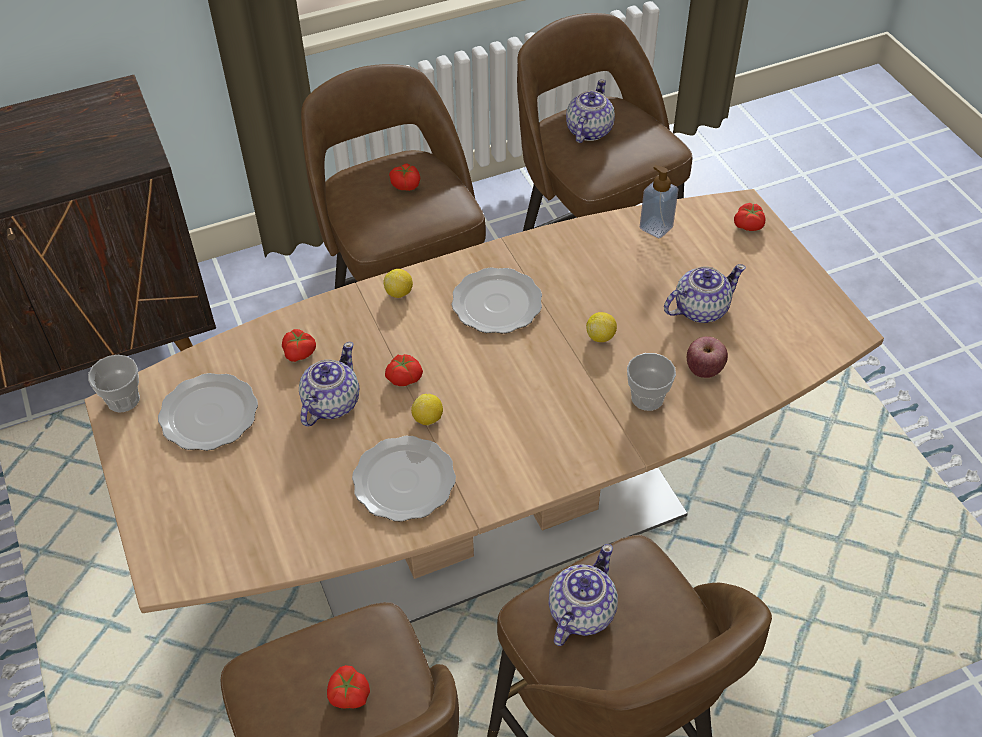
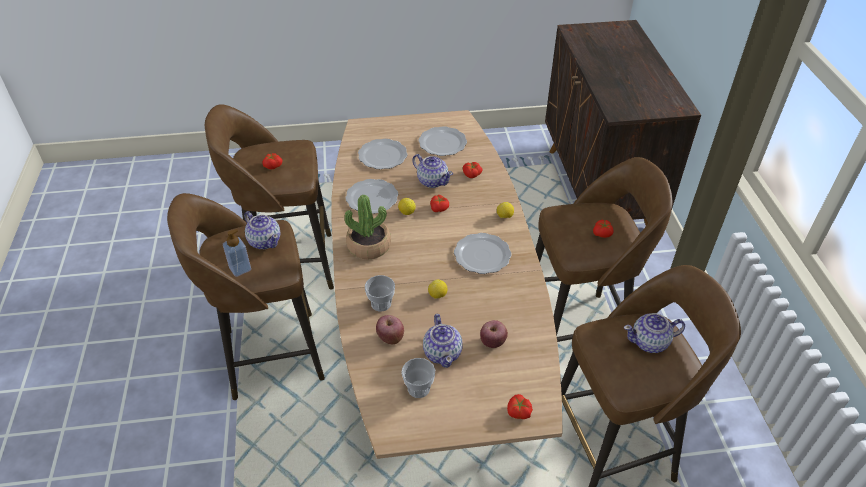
camera: 105 degrees right, 5 degrees down
cup [88,355,140,413] -> cup moved to [401,358,435,398]
teapot [566,79,615,143] -> teapot turned 135 degrees clockwise [624,313,685,353]
soap dispenser [639,165,679,238] -> soap dispenser moved to [223,229,251,277]
none -> potted plant [344,195,391,259]
none -> plate [358,139,408,169]
none -> apple [480,320,508,348]

